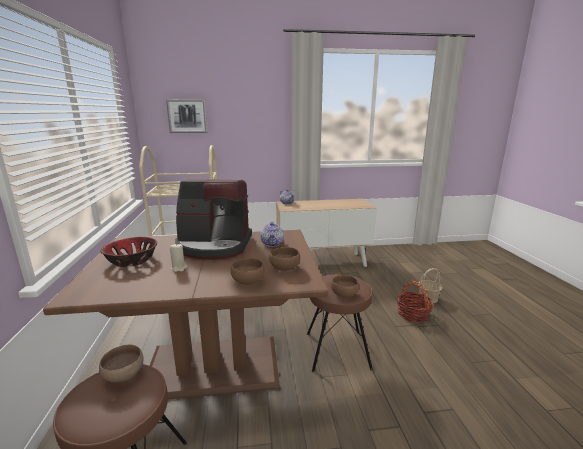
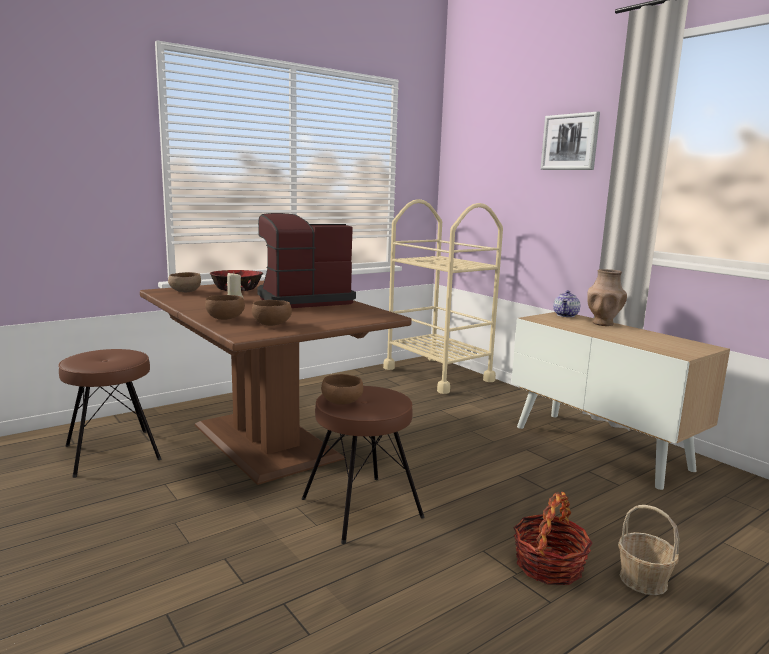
camera: 60 degrees right, 5 degrees down
brown bowl [99,345,144,383] -> brown bowl moved to [168,272,201,292]
picture [166,99,208,133] -> picture moved to [540,112,600,170]
coffee machine [175,179,252,260] -> coffee machine turned 90 degrees clockwise [257,213,356,308]
teapot [261,222,284,247] -> none
none -> brown vase [587,269,627,326]

